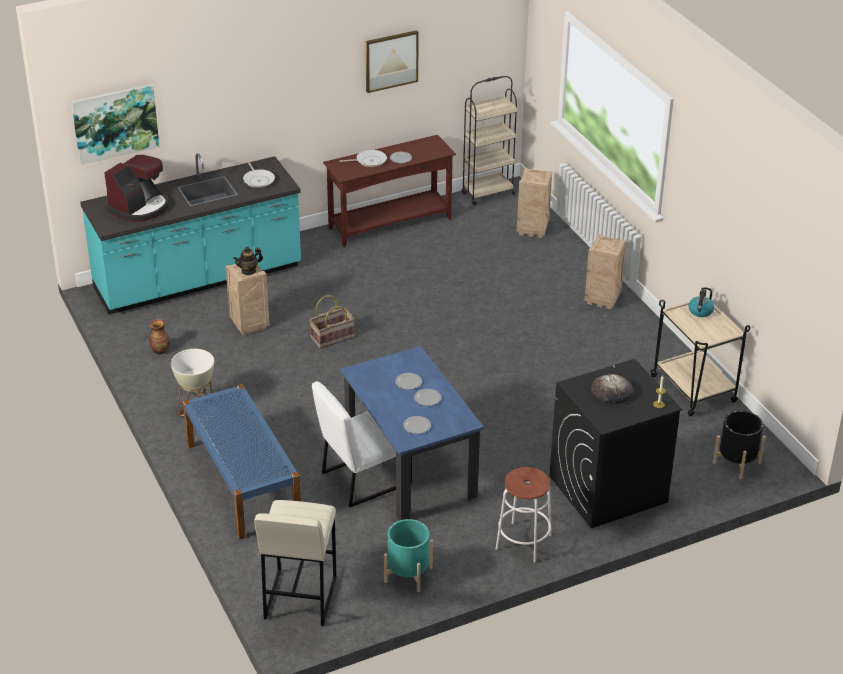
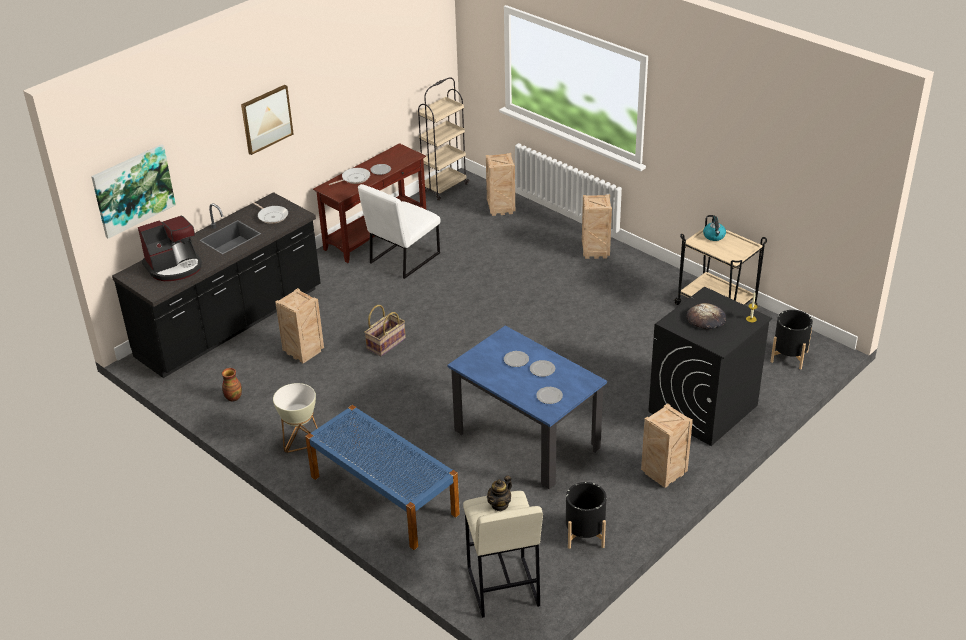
camera: 20 degrees left, 0 degrees up
turquoise counter [80,153,301,315] -> black counter [112,192,321,378]
coffee machine [104,155,169,222] -> coffee machine turned 45 degrees clockwise [138,216,202,281]
teapot [233,247,263,275] -> teapot moved to [487,475,512,511]
white chair [312,381,412,507] -> white chair moved to [358,184,441,279]
picture [365,30,419,93] -> picture moved to [241,85,294,155]
turquoise planter [384,519,433,592] -> black planter [566,482,606,549]
white stool [496,467,552,563] -> crate [641,403,693,488]

